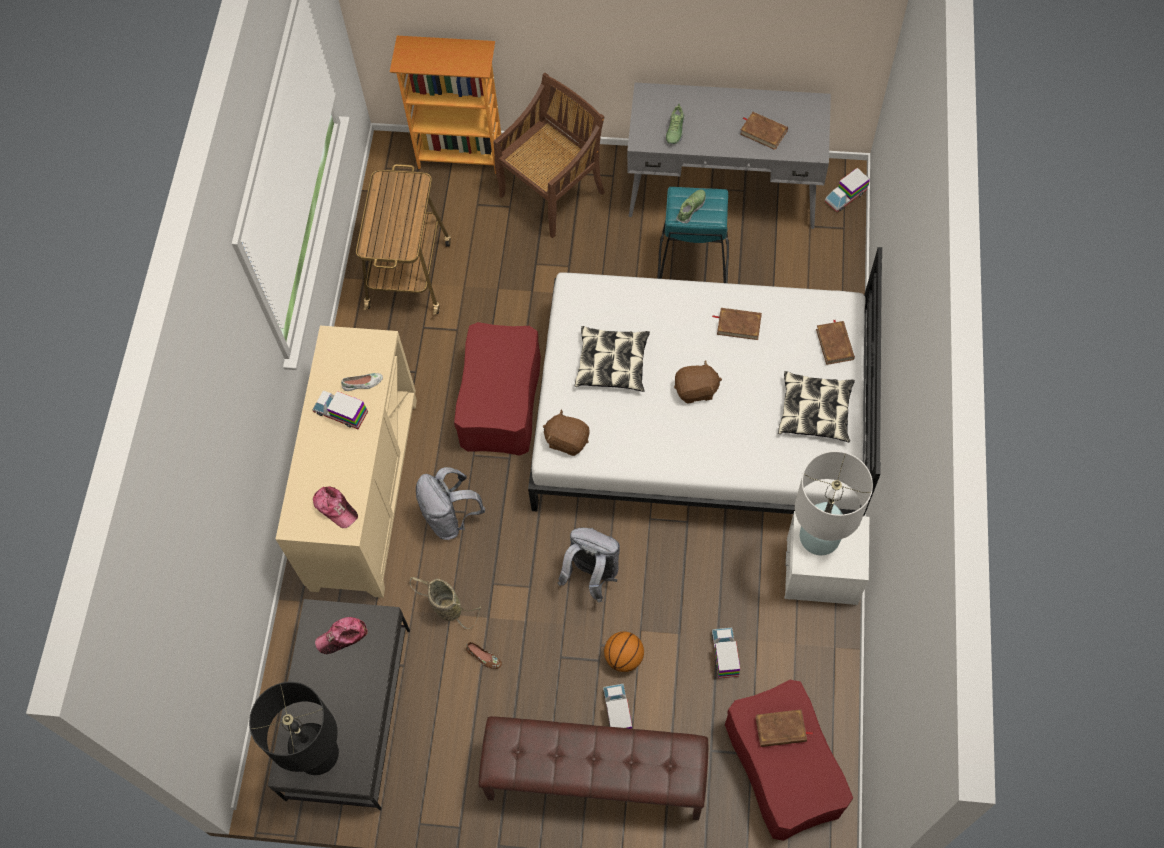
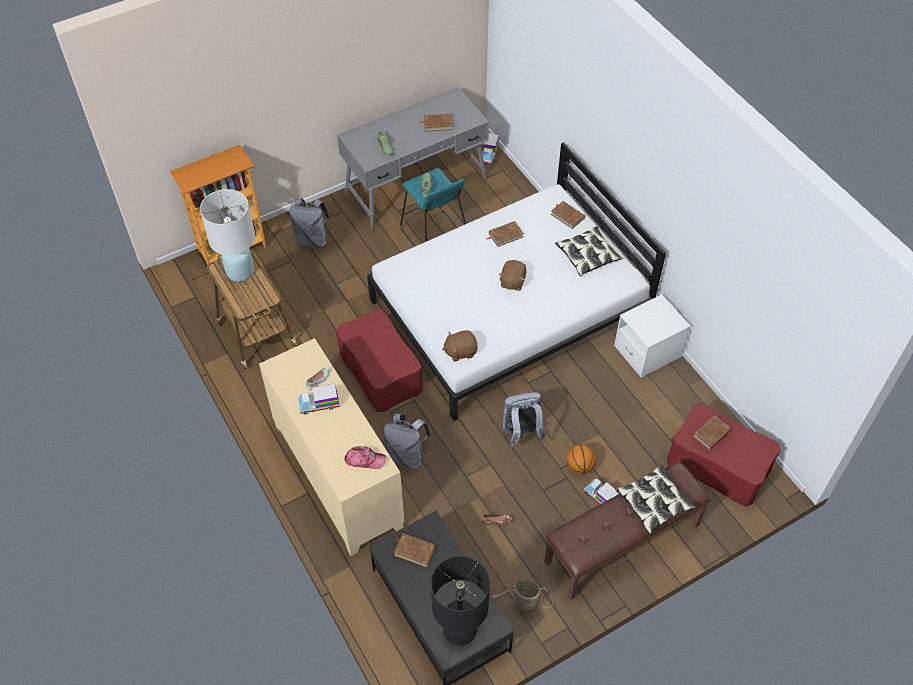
camera: 40 degrees left, 10 degrees down
cap [315,617,368,654] -> brown book [394,533,436,568]
basket [410,577,481,629] -> basket moved to [492,580,553,612]
brown chair [494,73,605,238] -> grey backpack [289,198,330,247]
pillow [575,326,650,392] -> pillow moved to [615,464,696,534]
brown plush toy [674,360,722,404] -> brown plush toy turned 150 degrees clockwise [499,260,527,291]
toy truck [712,627,740,679] -> none
white table lamp [795,451,873,555] -> white table lamp moved to [200,189,255,282]

